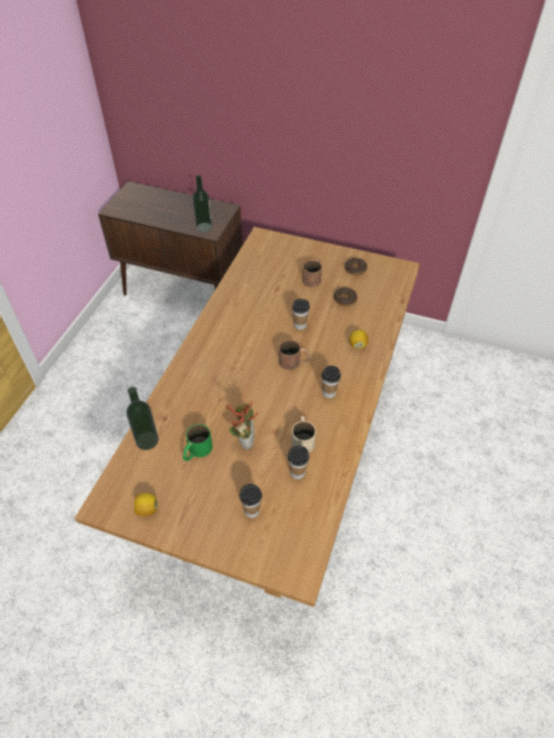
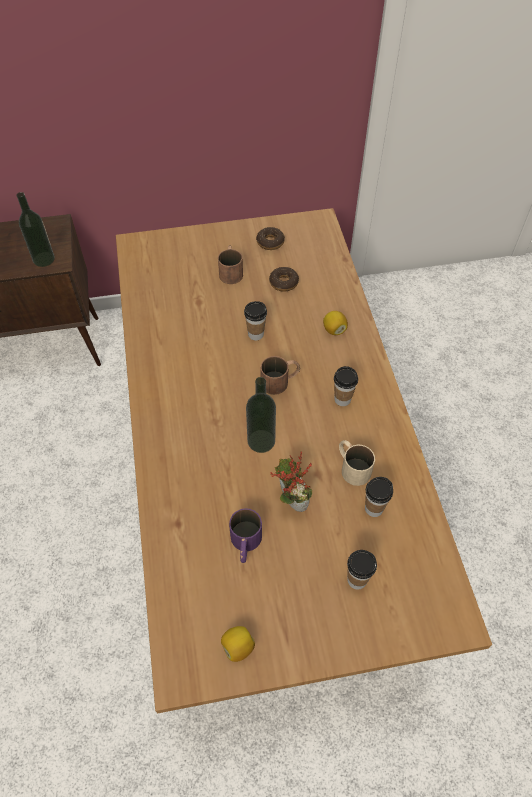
camera: 30 degrees left, 5 degrees up
bottle [126,387,159,450] -> bottle moved to [246,377,276,453]
green mug [183,424,212,461] -> purple mug [229,508,262,563]

